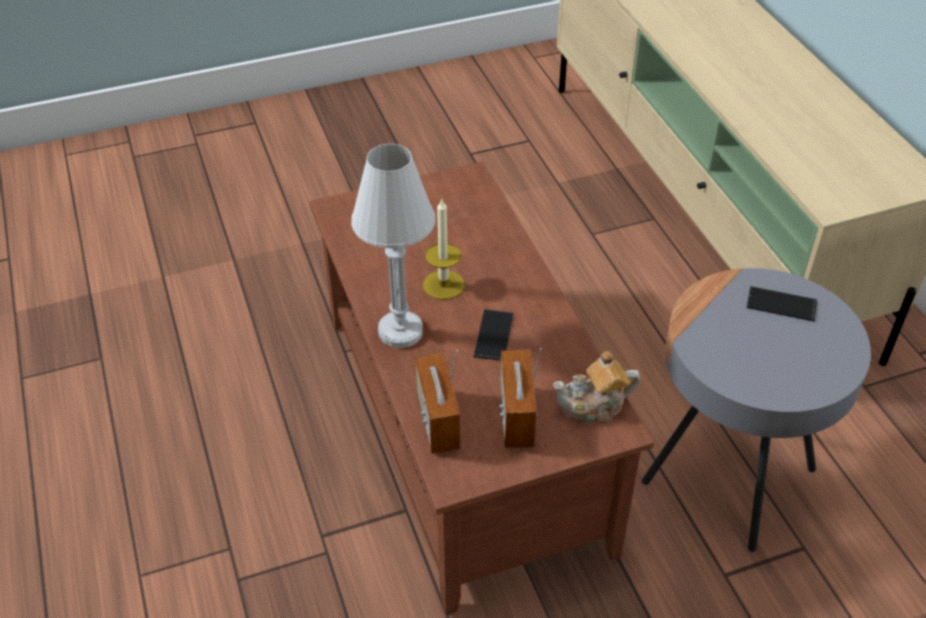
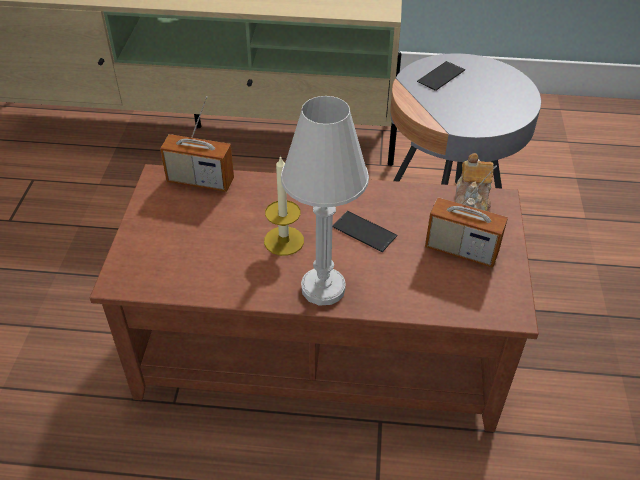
camera: 65 degrees left, 0 degrees up
radio [415,350,460,454] -> radio moved to [160,96,234,192]

